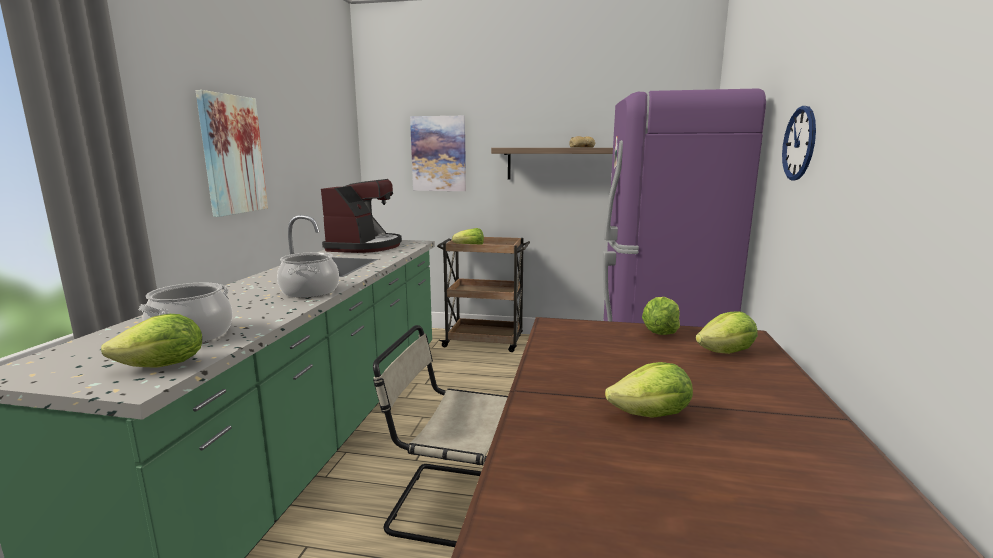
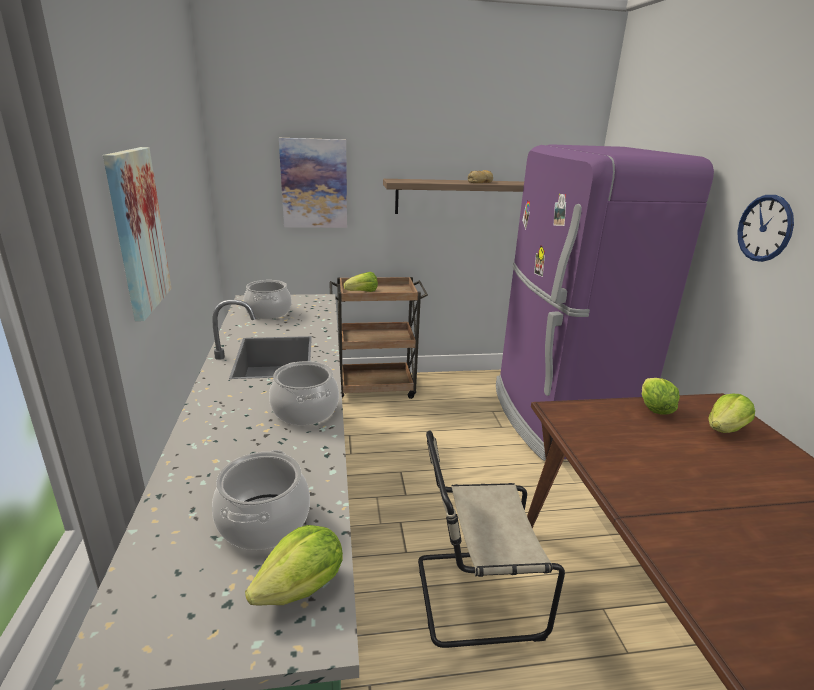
camera: 20 degrees left, 10 degrees up
coffee machine [321,179,402,253] -> cooking pot [244,280,292,319]
lettuce [605,362,693,418] -> none

